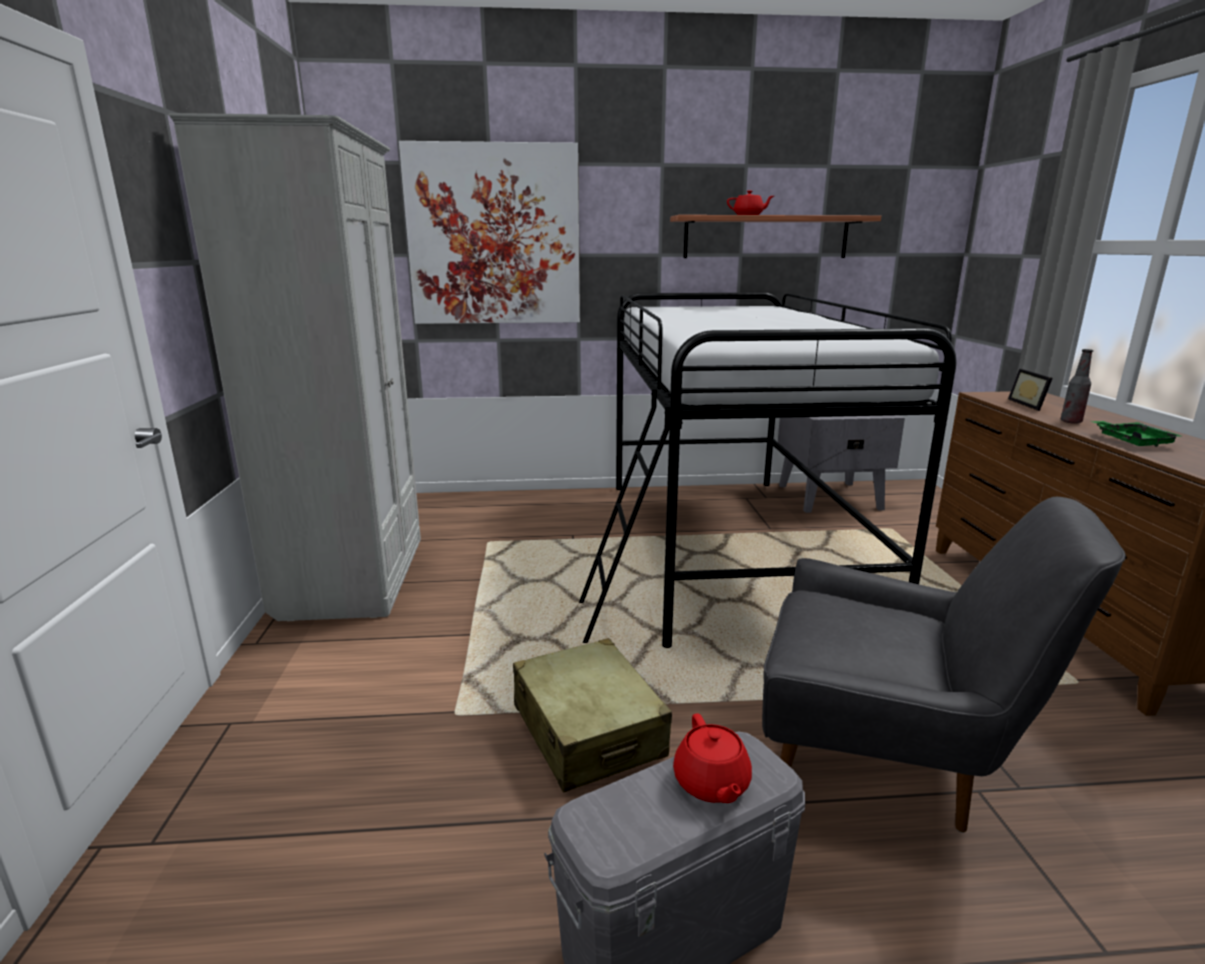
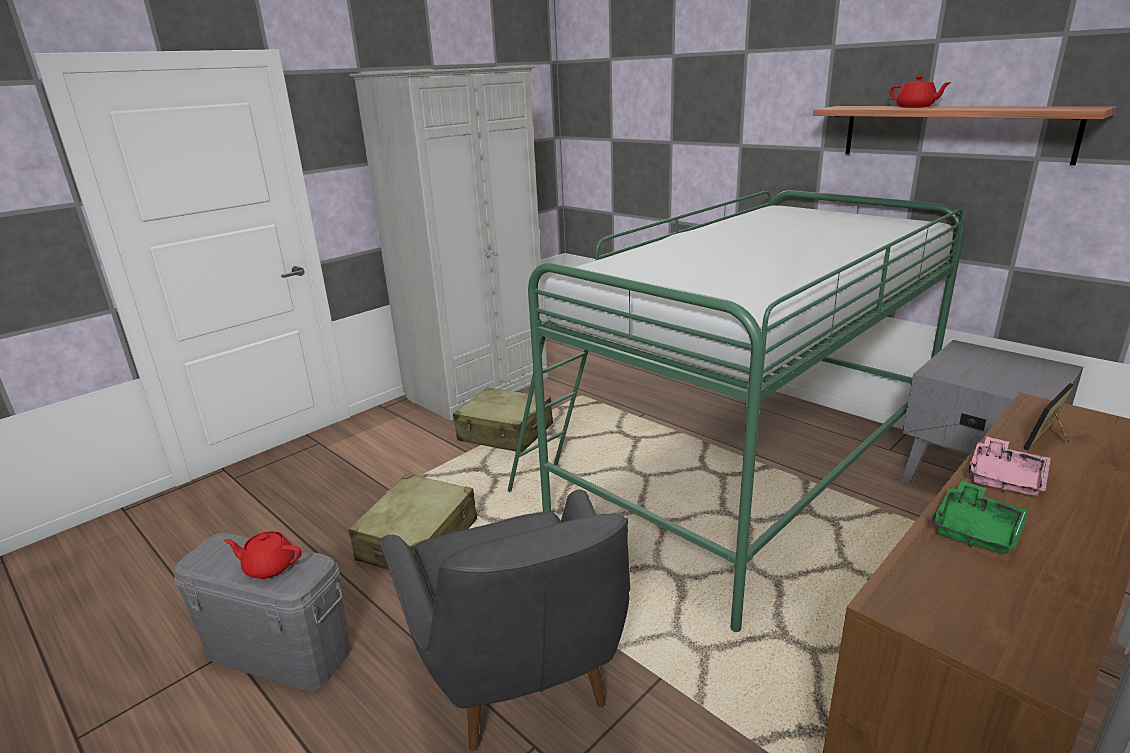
camera: 50 degrees right, 5 degrees up
picture [399,141,580,324] -> none
black bed [579,293,956,648] -> green bed [507,190,965,632]
red teapot [673,713,752,803] -> red teapot turned 60 degrees clockwise [224,531,302,579]
bottle [1061,349,1093,424] -> pink tray [969,436,1051,496]
none -> beige suitcase [453,387,553,453]

